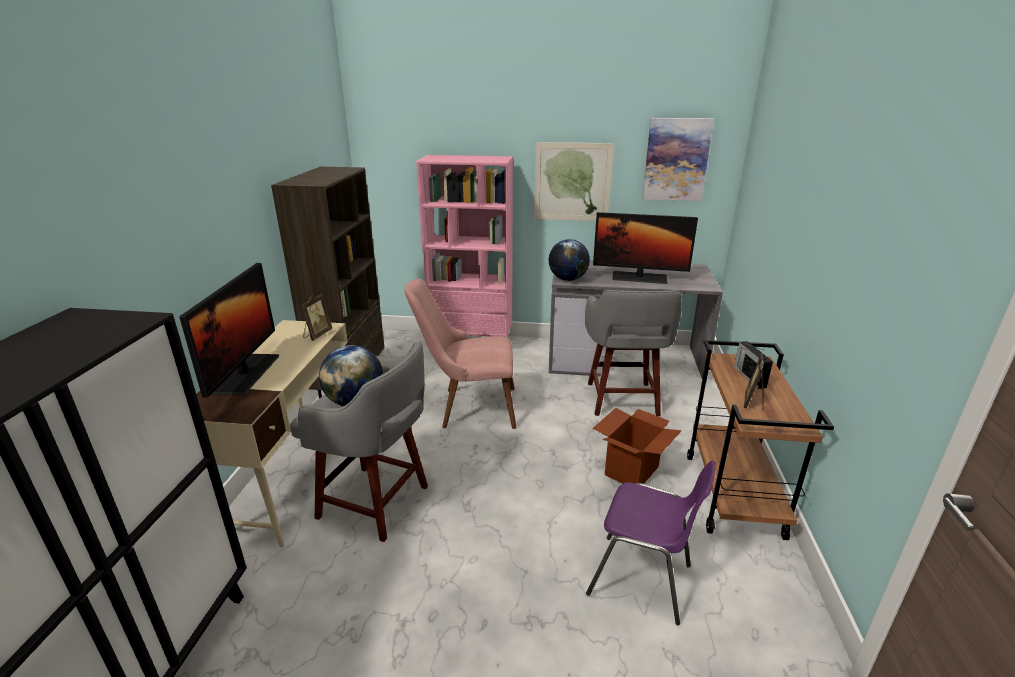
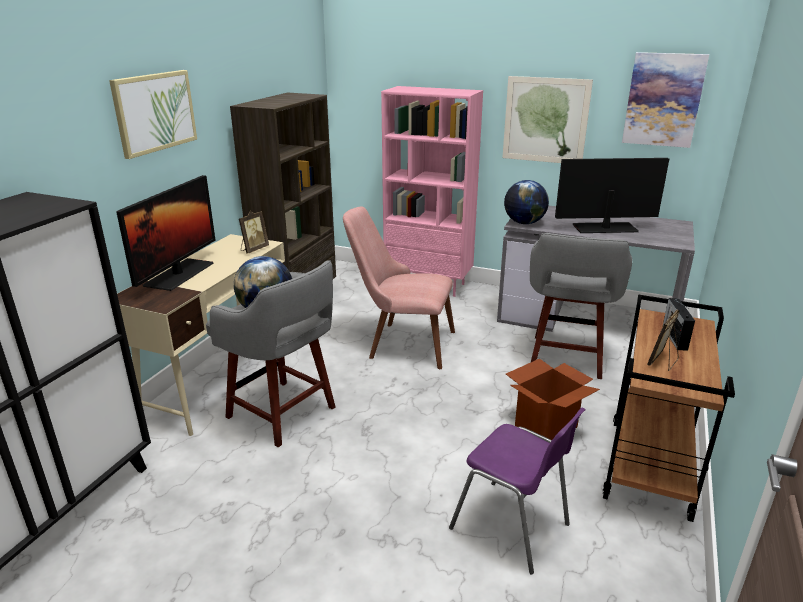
camera: 15 degrees right, 0 degrees up
monitor [593,212,698,284] -> monitor turned 150 degrees clockwise [555,158,669,233]
none -> picture [109,70,197,159]

